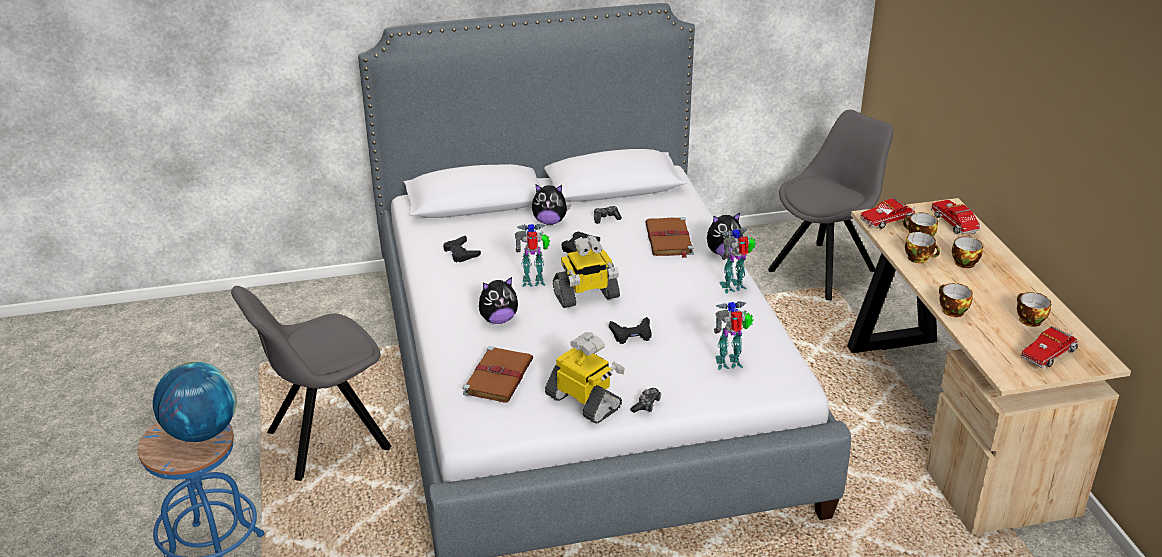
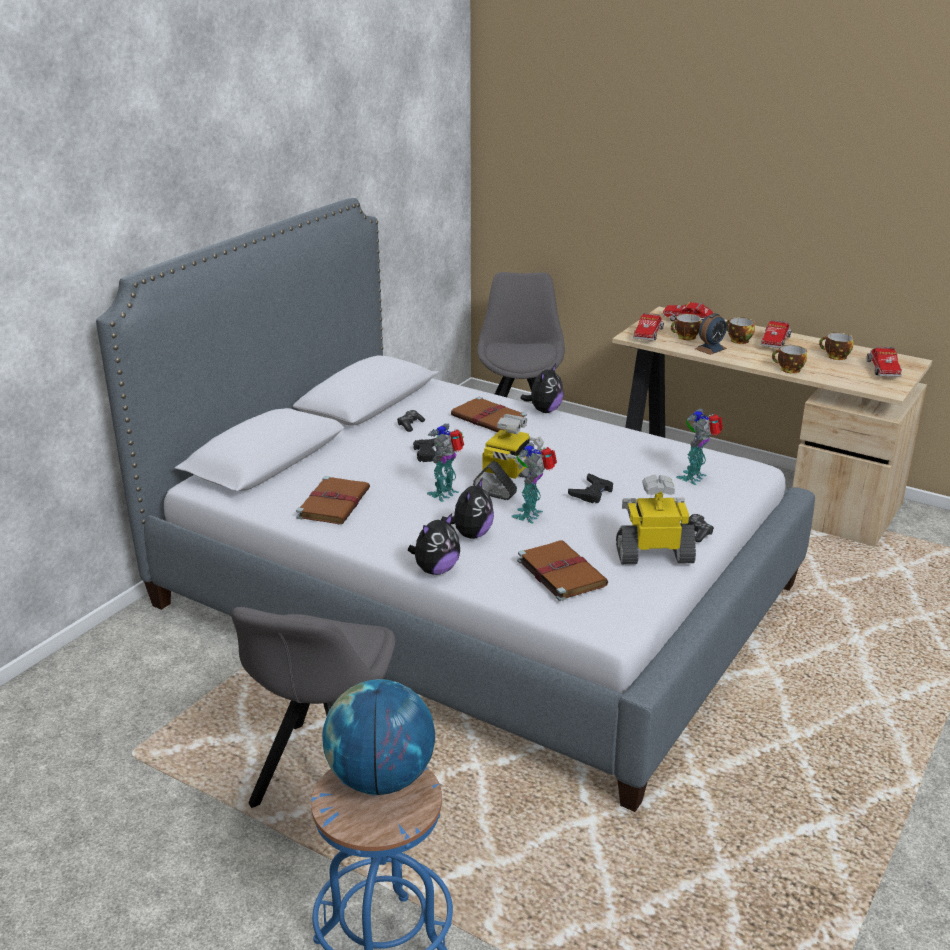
camera: 45 degrees left, 5 degrees down
black game controller [444,236,481,262] -> brown book [296,476,370,524]
plush toy [532,184,571,225] -> plush toy moved to [408,513,460,575]
toy robot [720,228,756,294] -> toy robot moved to [512,442,557,524]
cup [905,232,940,264] -> alarm clock [695,313,727,355]
none -> toy truck [760,320,791,348]

